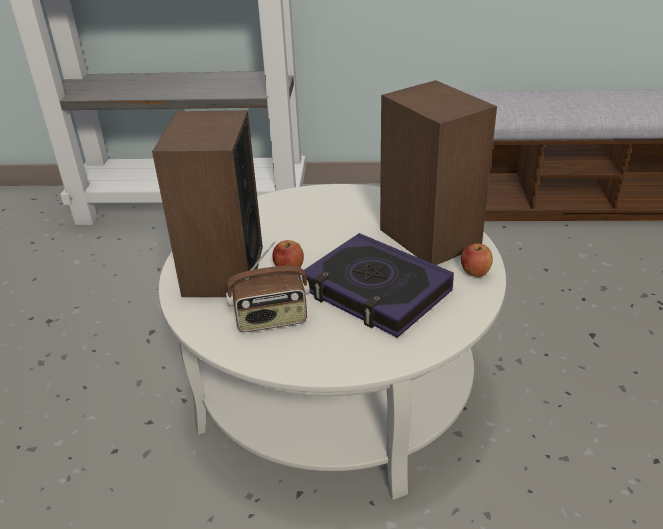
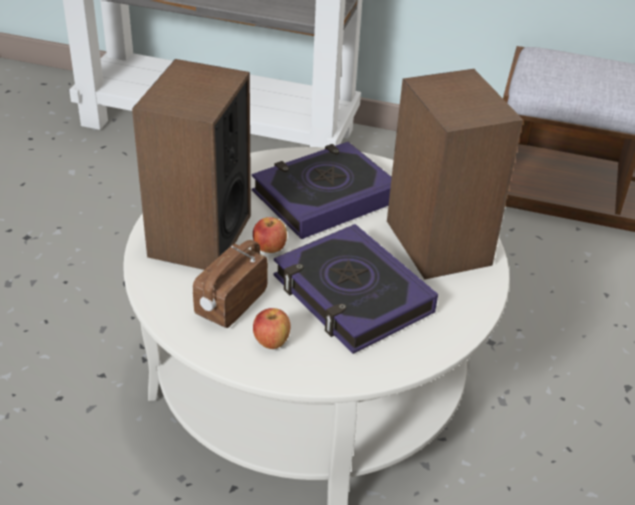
camera: 10 degrees right, 5 degrees up
radio [226,241,310,332] -> radio turned 120 degrees clockwise [193,240,268,328]
apple [461,243,493,277] -> apple moved to [253,308,291,349]
none -> book [252,142,392,239]

